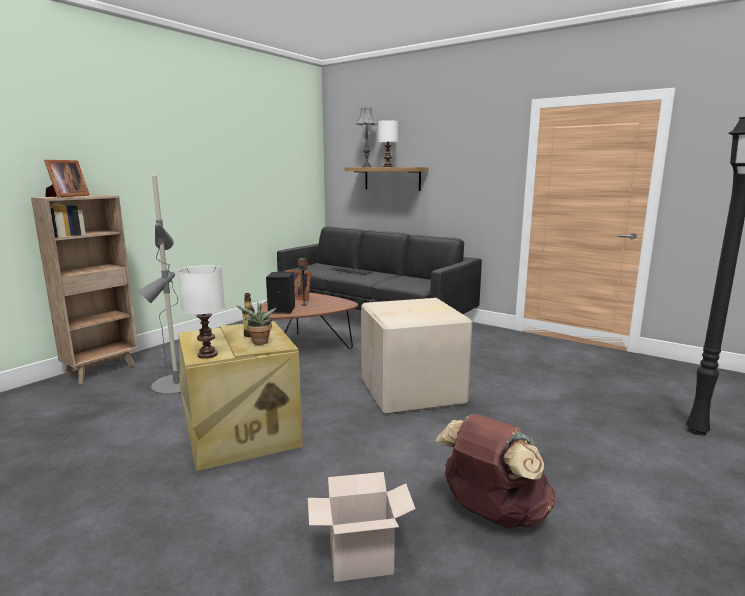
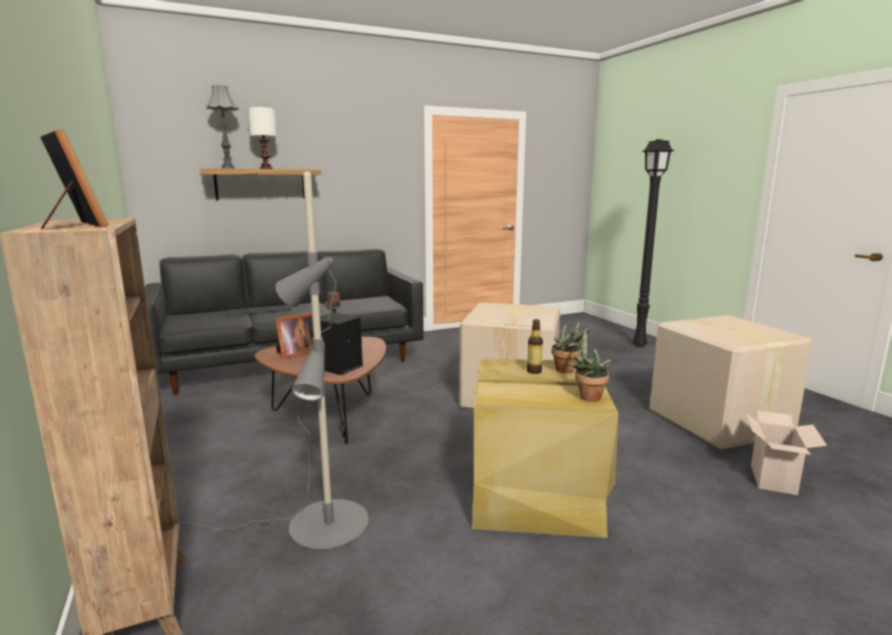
camera: 60 degrees left, 0 degrees up
white table lamp [178,265,225,359] -> potted plant [569,330,611,402]
brown backpack [435,414,556,528] -> cardboard box [650,315,813,450]

